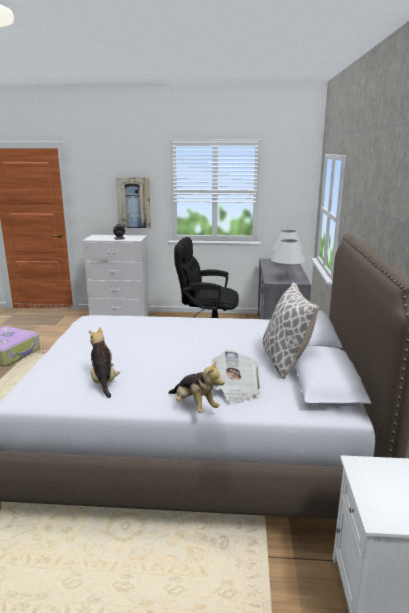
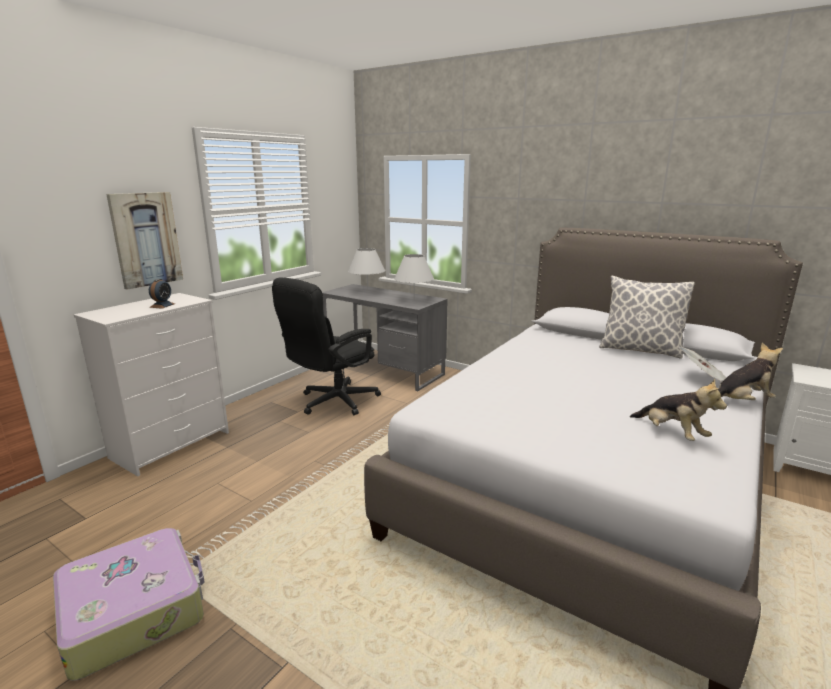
camera: 60 degrees left, 0 degrees up
plush toy [89,328,120,398] -> plush toy turned 135 degrees counterclockwise [630,379,727,441]

